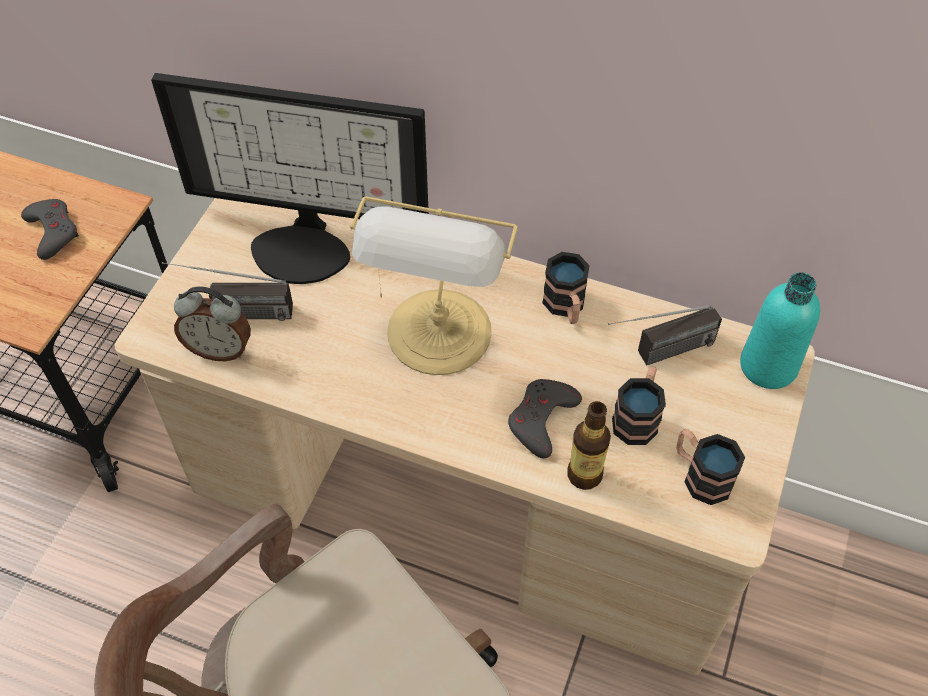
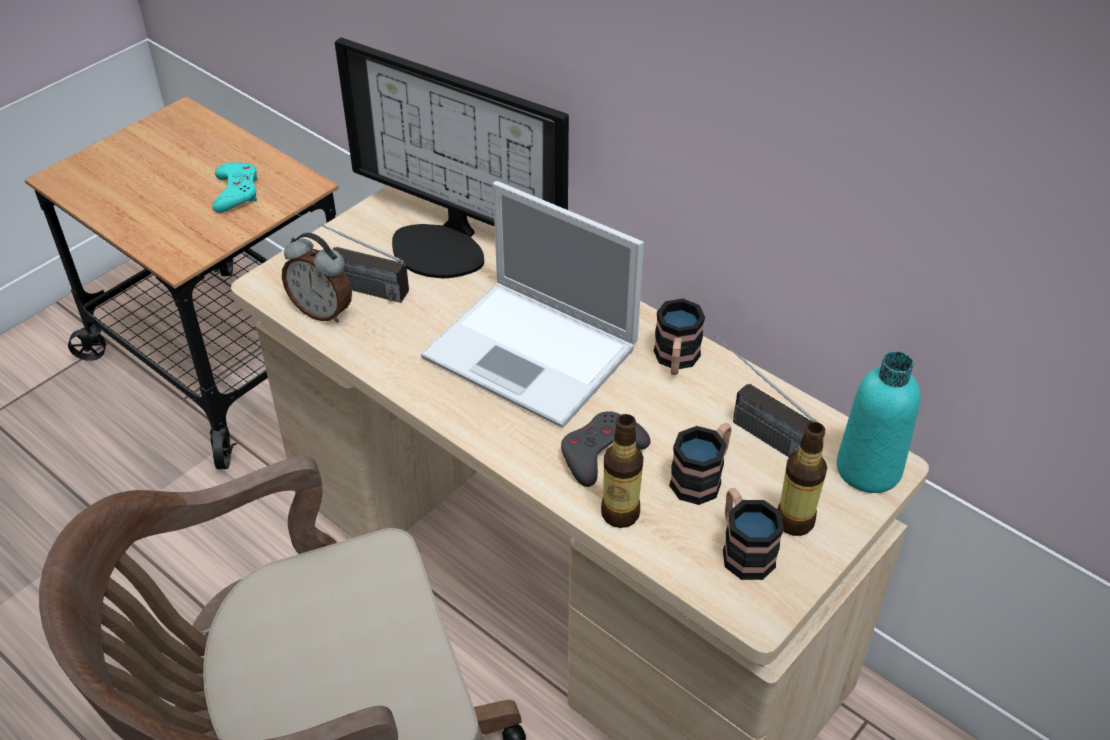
camera: 20 degrees right, 10 degrees down
grey game controller [21,199,79,260] -> turquoise game controller [212,162,258,213]
table lamp [349,197,518,375] -> laptop [421,181,644,428]
radio [608,305,722,365] -> radio turned 45 degrees clockwise [714,335,819,457]
none -> bottle [778,422,827,536]

